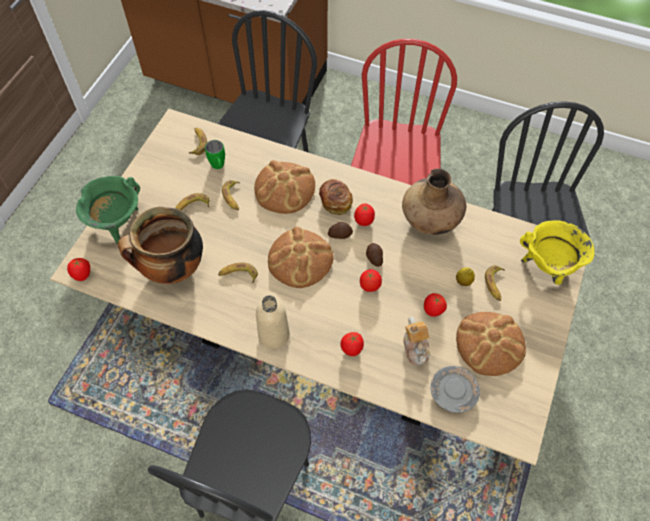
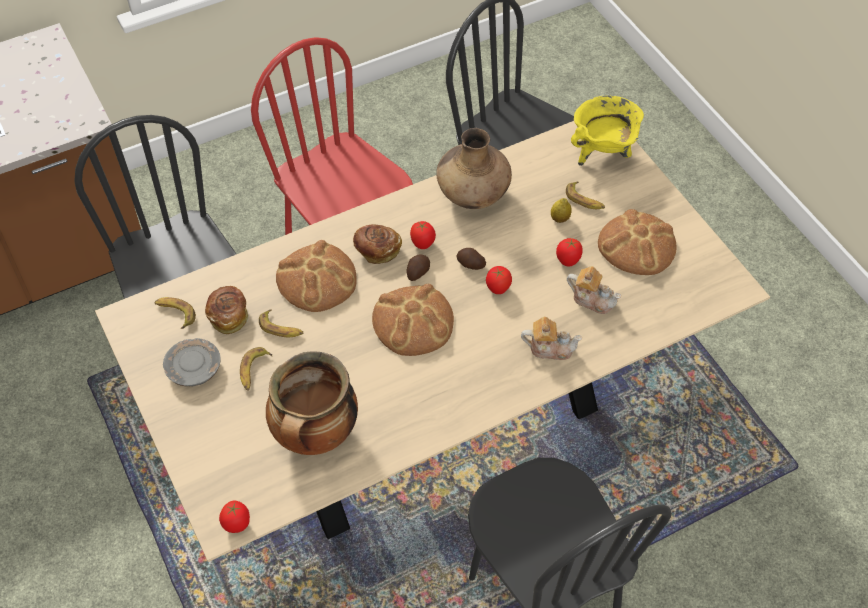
camera: 50 degrees left, 5 degrees down
green cooking pot [76,176,140,244] -> none
green mug [205,140,225,169] -> bread [205,286,249,334]
banana [218,263,258,283] -> none
beige bottle [256,295,290,349] -> none
tomato [341,332,364,356] -> teapot [521,317,582,360]
grey plate [430,366,480,413] -> grey plate moved to [163,338,221,387]

